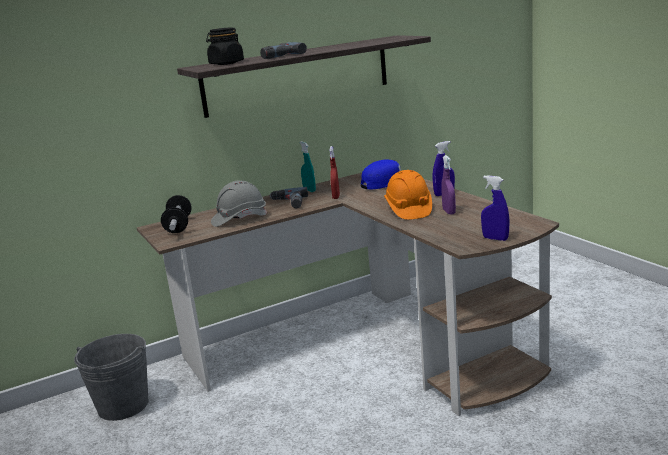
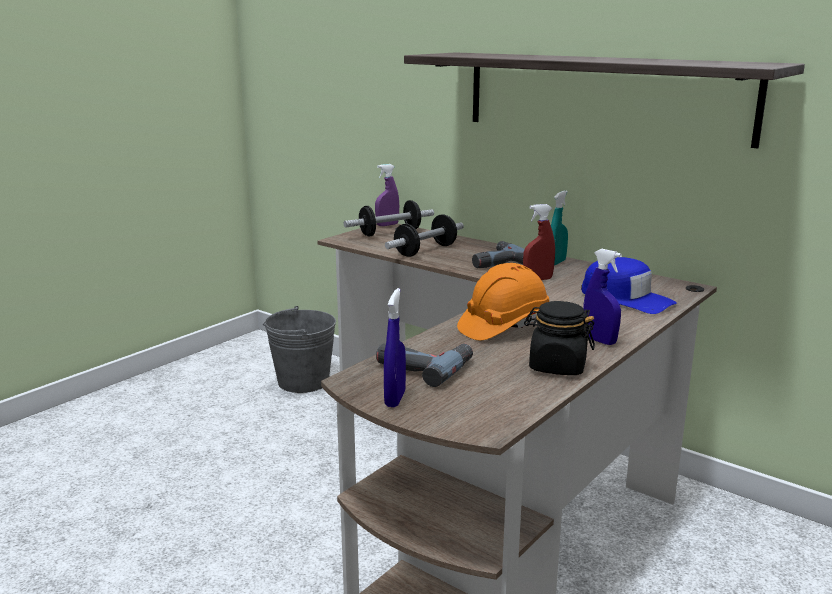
camera: 65 degrees right, 0 degrees up
black jar [206,27,244,65] -> black jar moved to [524,301,595,375]
grey hard hat [211,180,267,227] -> dumbbell [385,215,464,257]
power drill [260,42,307,59] -> power drill moved to [376,343,473,387]
purple spray bottle [441,155,456,214] -> purple spray bottle moved to [375,164,399,226]

